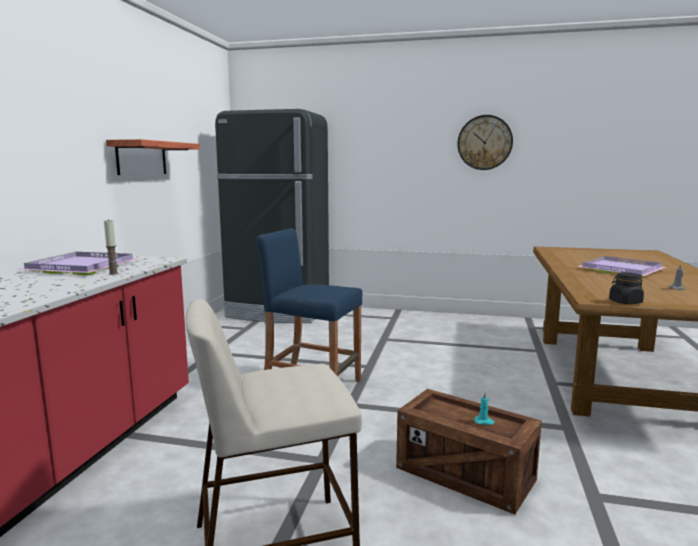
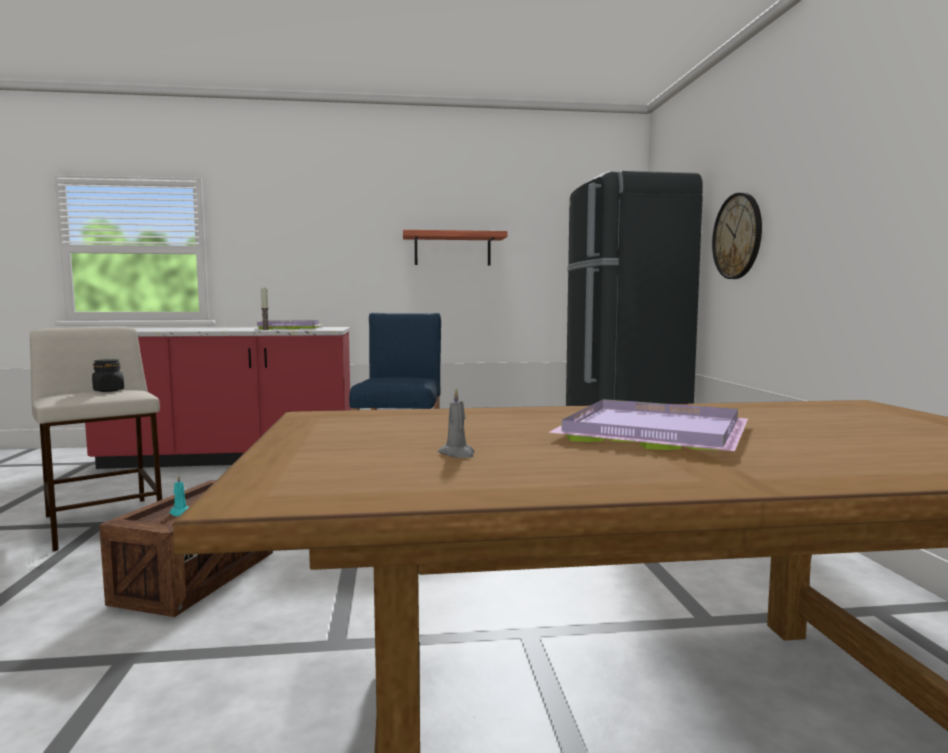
camera: 70 degrees right, 5 degrees down
wall clock [457,115,513,170] -> wall clock moved to [712,193,762,279]
black jar [609,272,644,304] -> black jar moved to [92,359,124,392]

